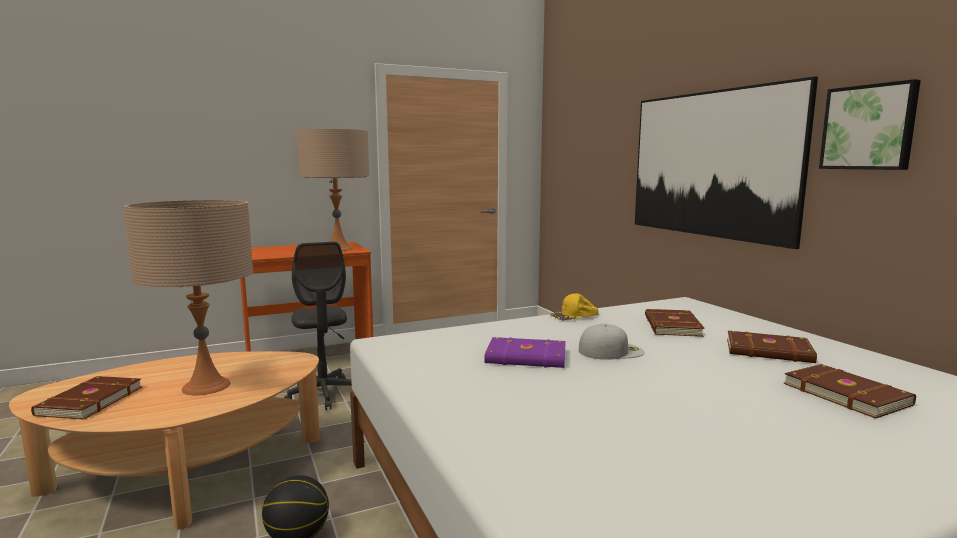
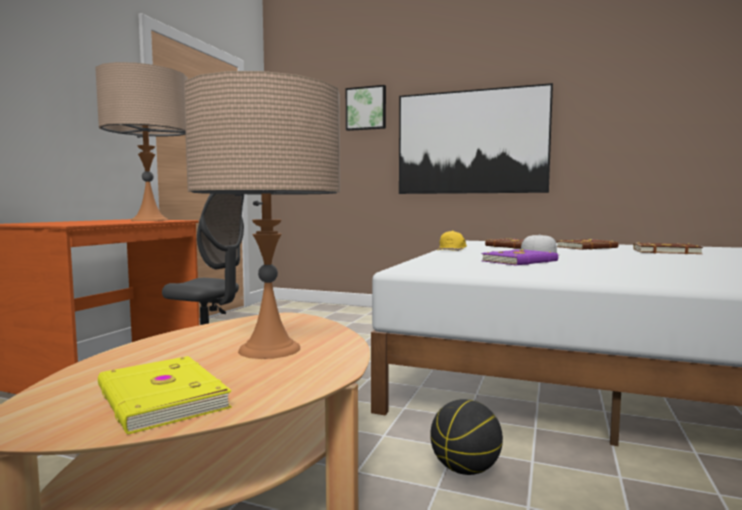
camera: 45 degrees left, 5 degrees down
brown book [31,376,142,419] -> yellow book [98,356,232,434]
picture [819,79,921,170] -> picture moved to [346,85,386,131]

